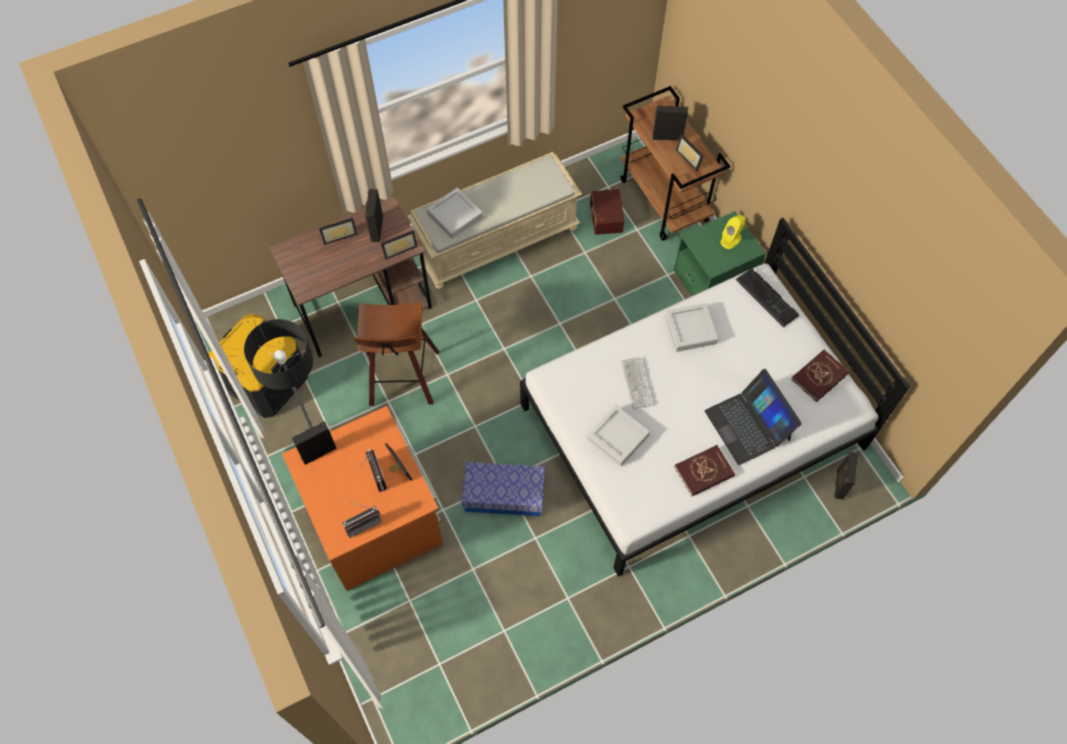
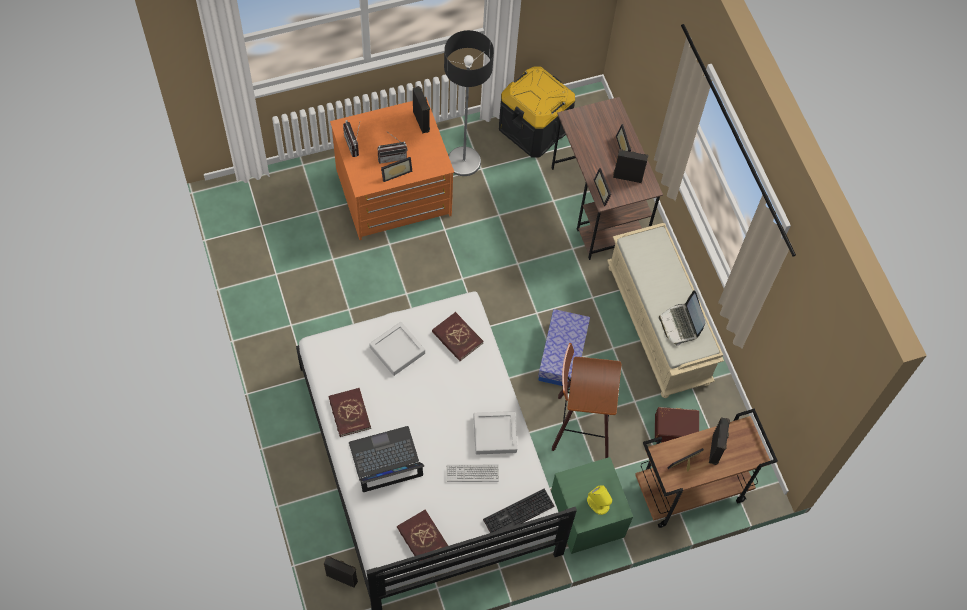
camera: 95 degrees right, 0 degrees up
stool [354,302,439,406] -> stool moved to [552,343,621,458]
grey tray [427,188,483,239] -> none
storage box [462,462,545,516] -> storage box moved to [538,309,590,388]
keyboard [621,357,652,409] -> keyboard moved to [446,465,499,482]
none -> red book [432,312,483,361]
none -> laptop [659,290,705,346]

